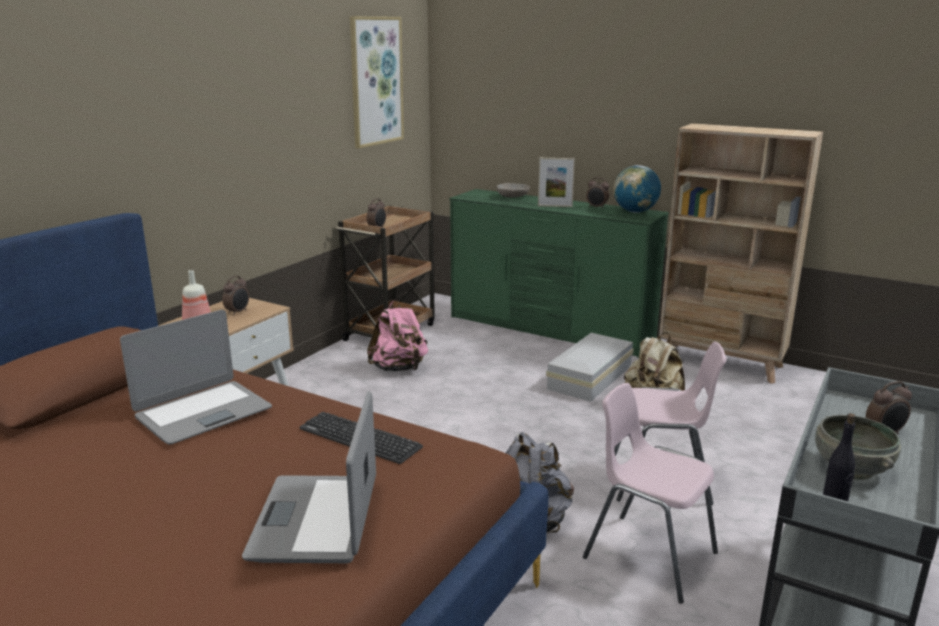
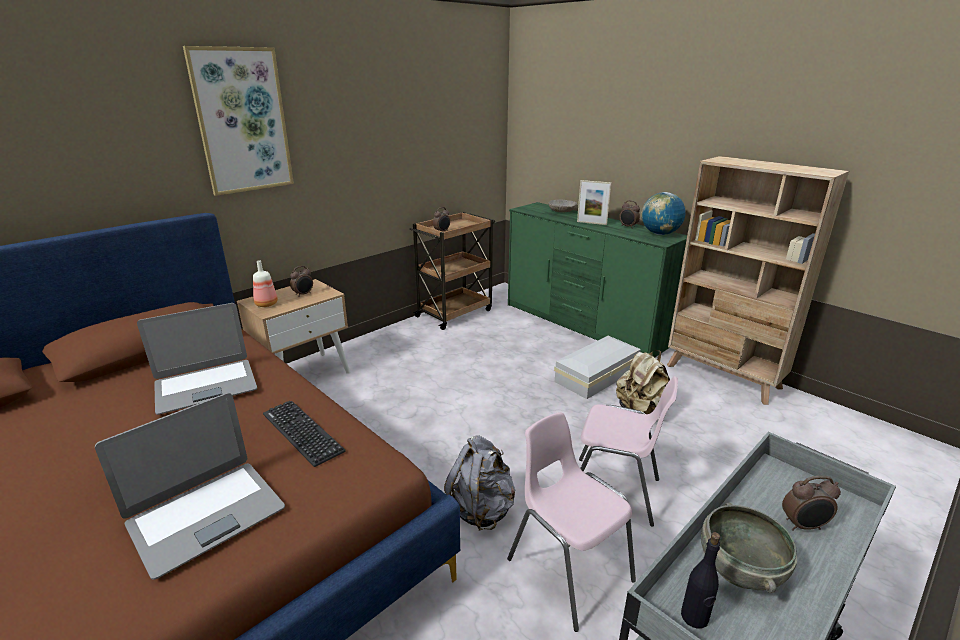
camera: 15 degrees right, 5 degrees up
laptop [242,391,376,563] -> laptop turned 150 degrees counterclockwise [95,393,285,580]
picture [350,16,404,148] -> picture moved to [183,46,294,196]
pink backpack [367,299,428,371] -> none

